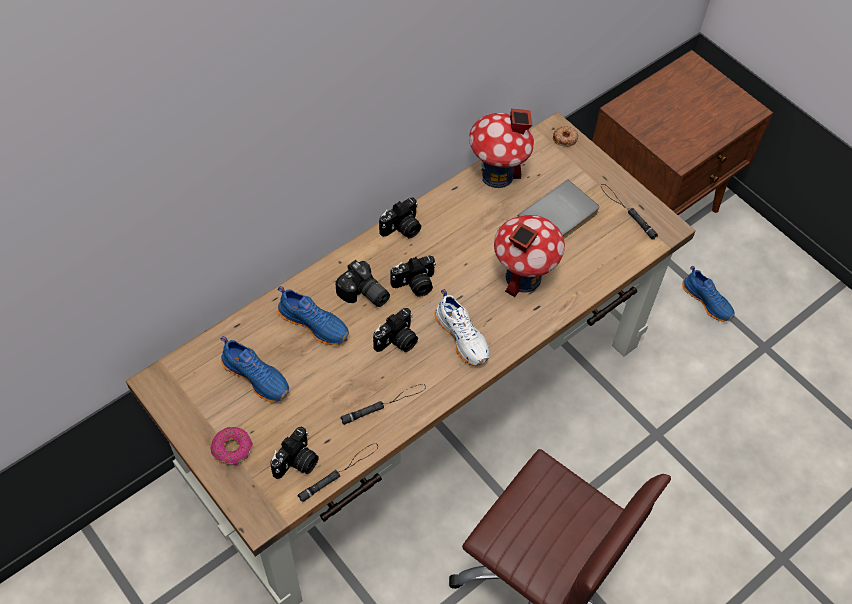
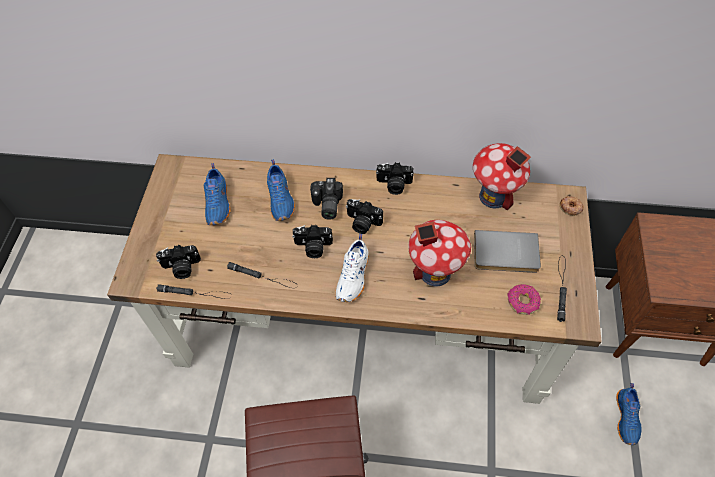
camera: 50 degrees right, 0 degrees up
donut [211,427,253,466] -> donut moved to [507,284,541,315]

